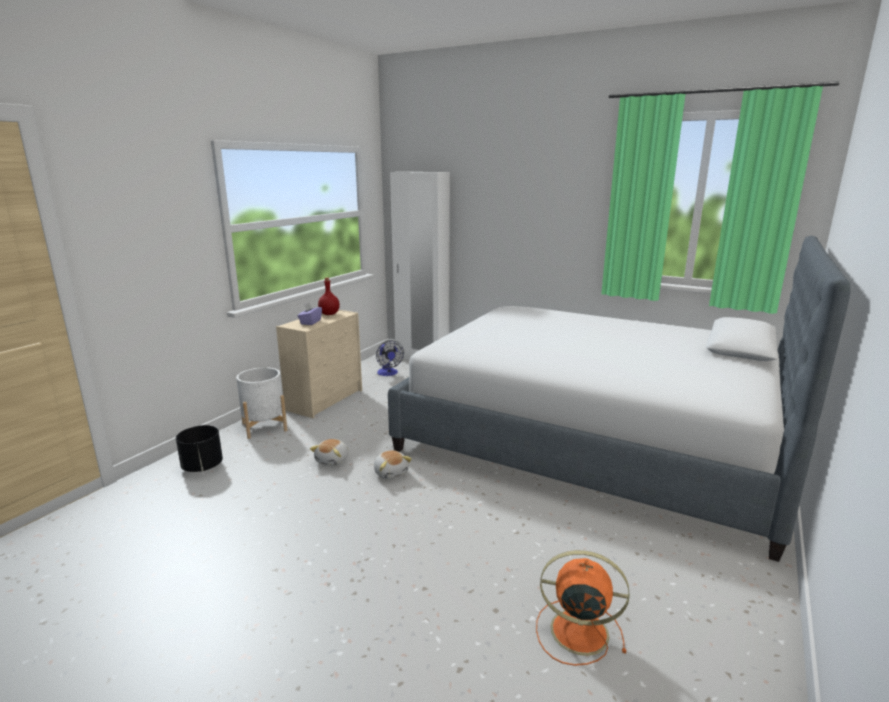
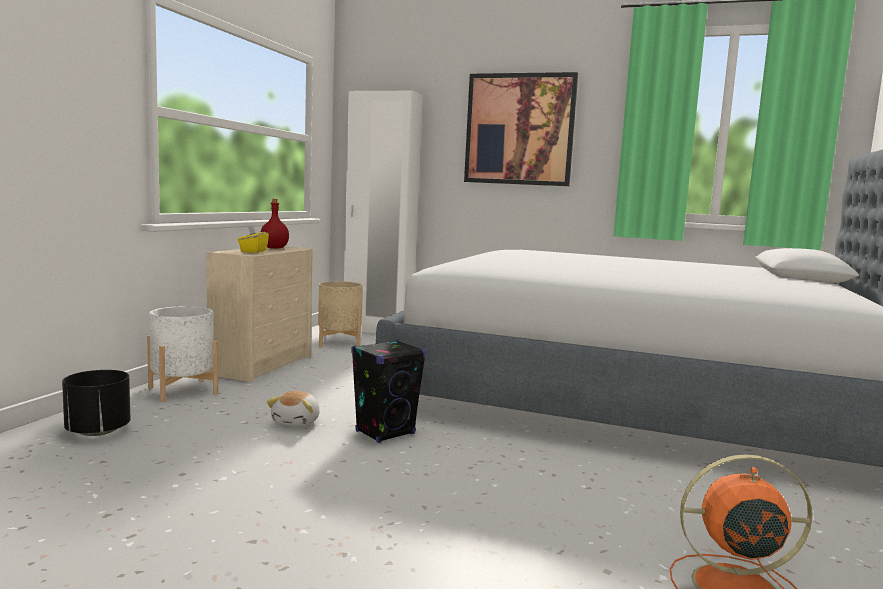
camera: 10 degrees left, 10 degrees down
purple tissue box [298,302,322,325] -> yellow tissue box [238,225,269,253]
plush toy [374,450,412,479] -> black speaker [351,340,426,443]
fan [376,340,404,376] -> beige planter [318,281,363,347]
none -> picture [464,72,578,186]

